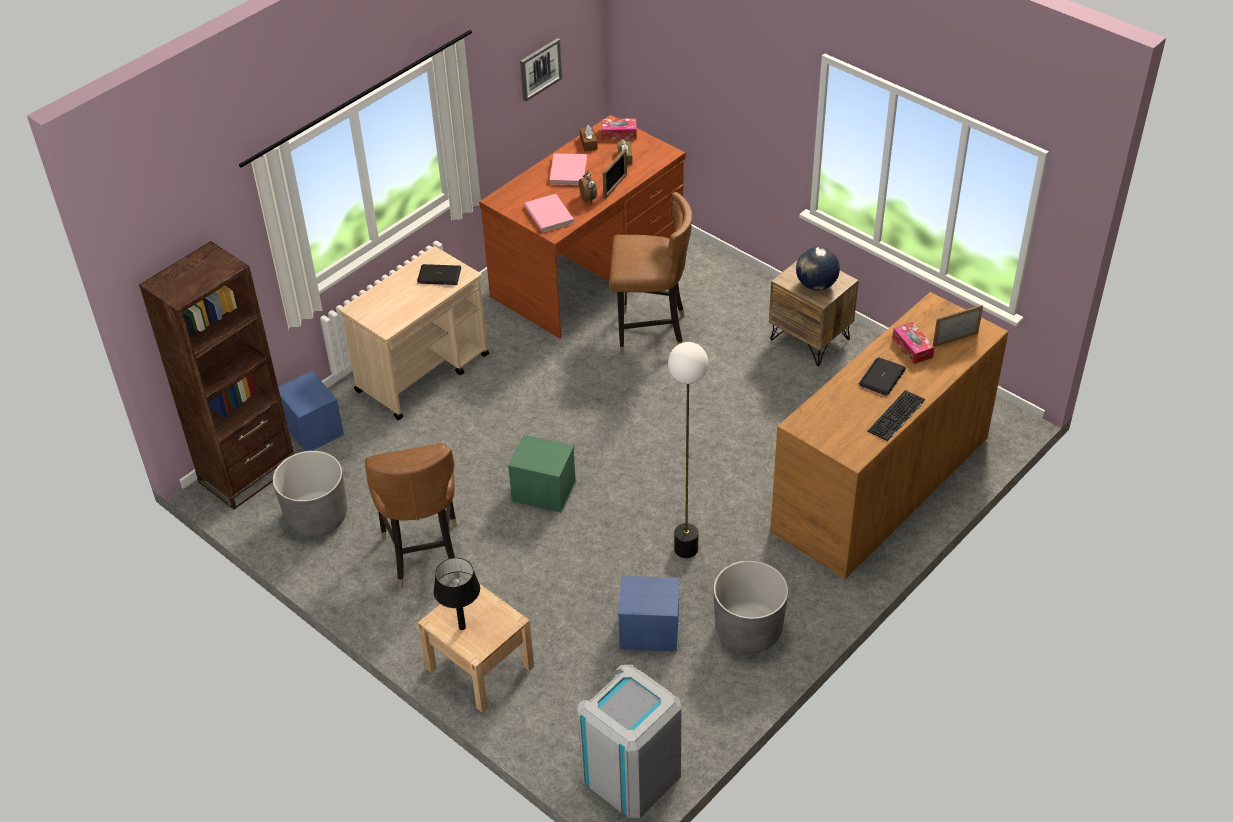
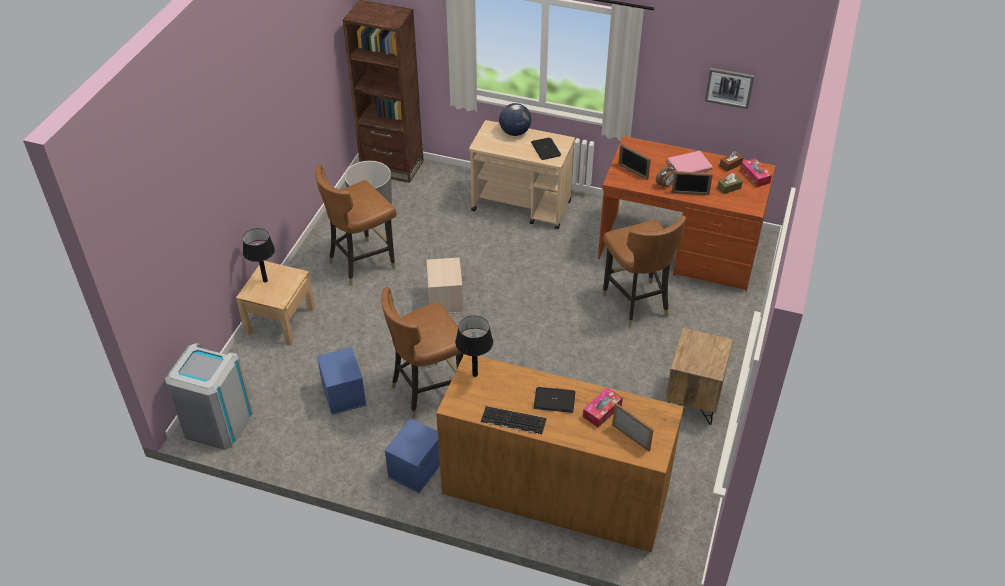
camera: 65 degrees right, 0 degrees up
blue storage box [278,371,344,451] -> blue storage box moved to [384,418,440,493]
green storage box [508,435,576,513] -> beige storage box [427,257,463,314]
pink book [524,194,574,233] -> picture frame [618,143,651,180]
floor lamp [668,342,708,558] -> brown chair [381,287,465,419]
grey planter [714,560,788,653] -> none
globe [796,247,840,291] -> globe moved to [499,103,531,136]
none -> black table lamp [455,316,493,377]

